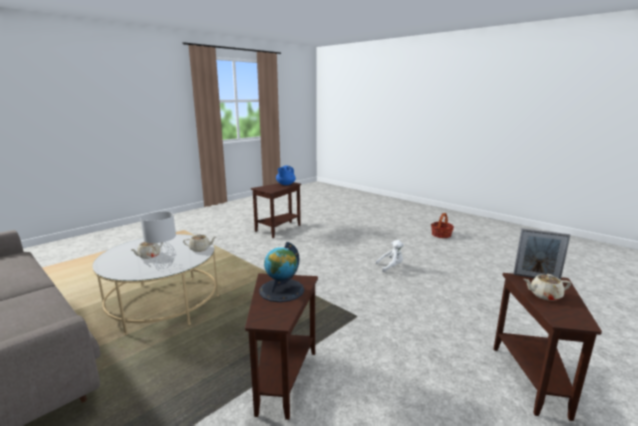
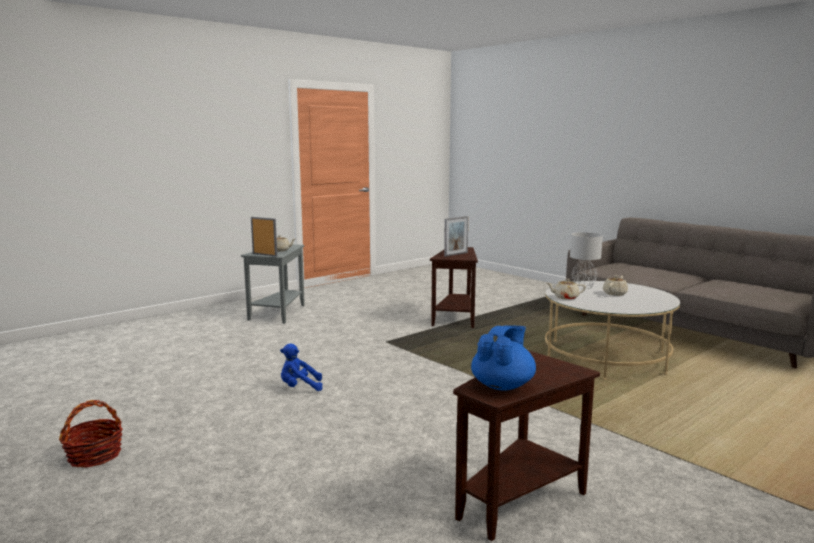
camera: 175 degrees left, 5 degrees down
globe [259,242,304,302] -> picture frame [444,216,468,257]
white plush toy [376,240,404,272] -> blue plush toy [280,344,322,391]
brown side table [494,273,602,421] -> grey side table [241,244,305,324]

